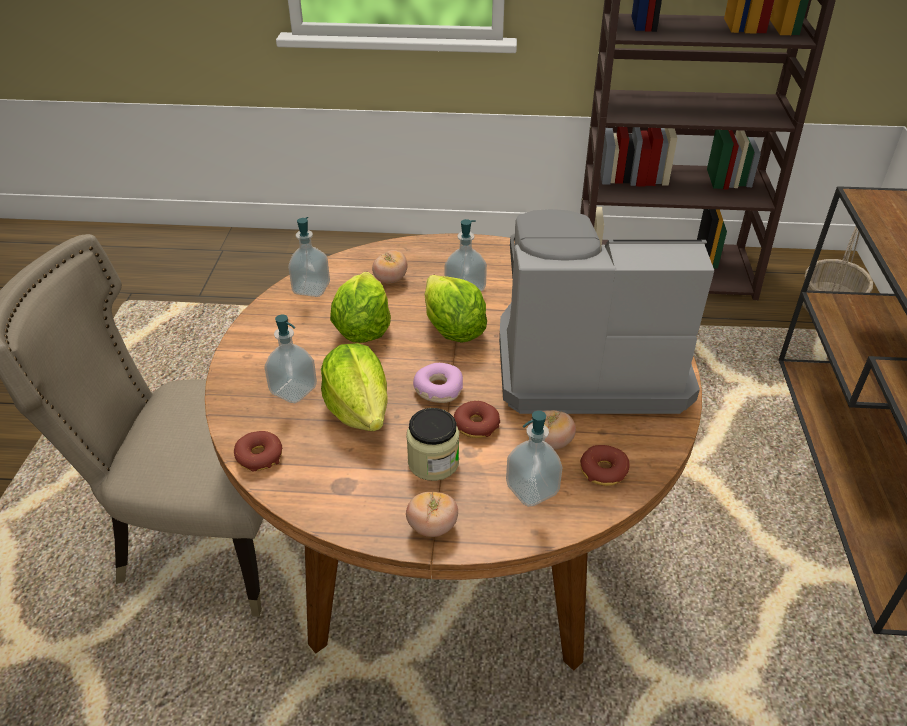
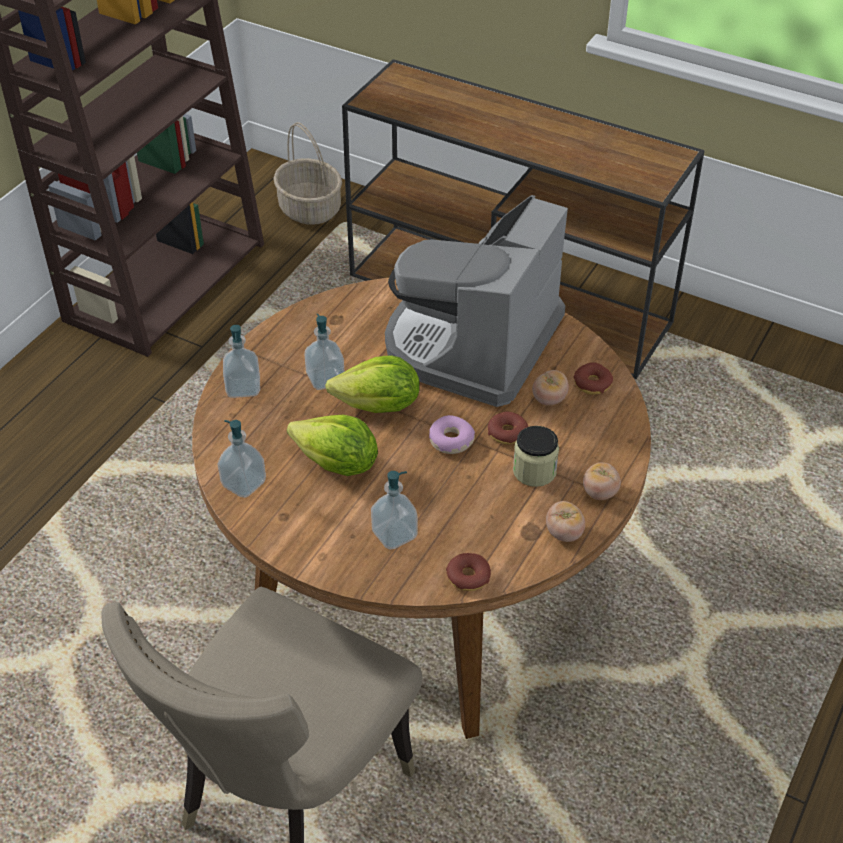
camera: 65 degrees left, 5 degrees up
lettuce [321,343,388,431] -> none
tomato [372,250,407,283] -> tomato moved to [546,501,585,542]
soap dispenser [506,411,563,507] -> soap dispenser moved to [223,325,260,398]

